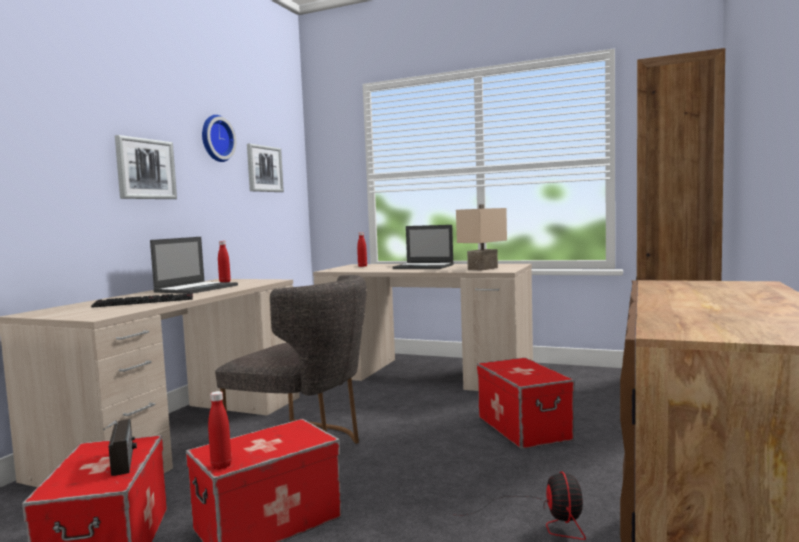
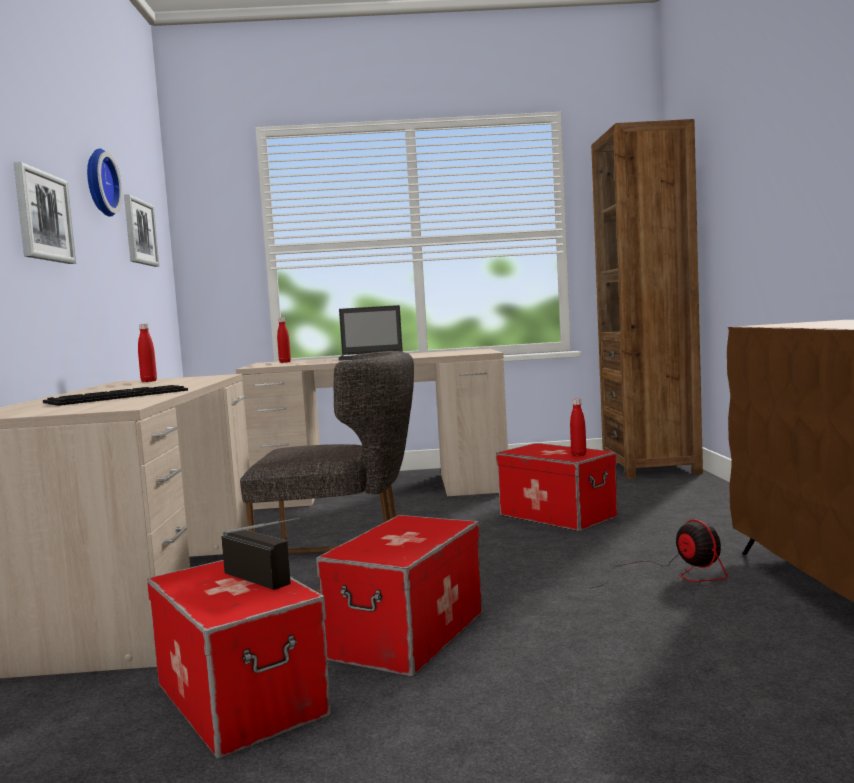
camera: 25 degrees left, 0 degrees up
laptop [150,237,238,294] -> none
red bottle [208,391,232,470] -> red bottle moved to [570,399,586,456]
beige table lamp [456,204,507,271] -> none

